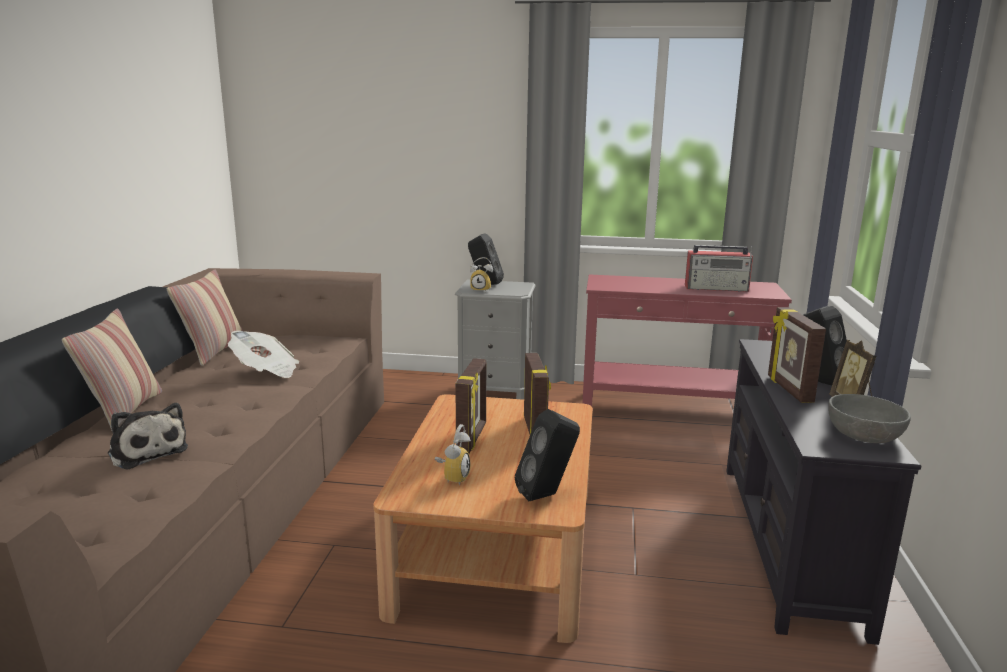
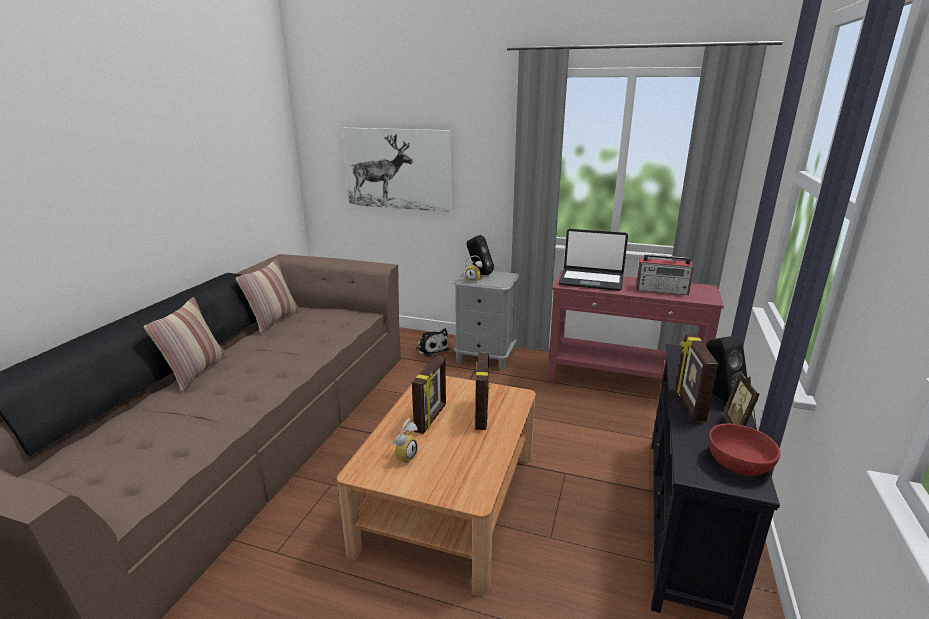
camera: 10 degrees right, 5 degrees up
plush toy [108,403,188,470] -> plush toy moved to [416,328,449,357]
newspaper [228,330,299,378] -> none
black speaker [515,409,580,501] -> none
grey bowl [828,394,911,443] -> red bowl [708,424,781,476]
none -> picture [342,128,452,212]
none -> laptop [559,229,628,291]

